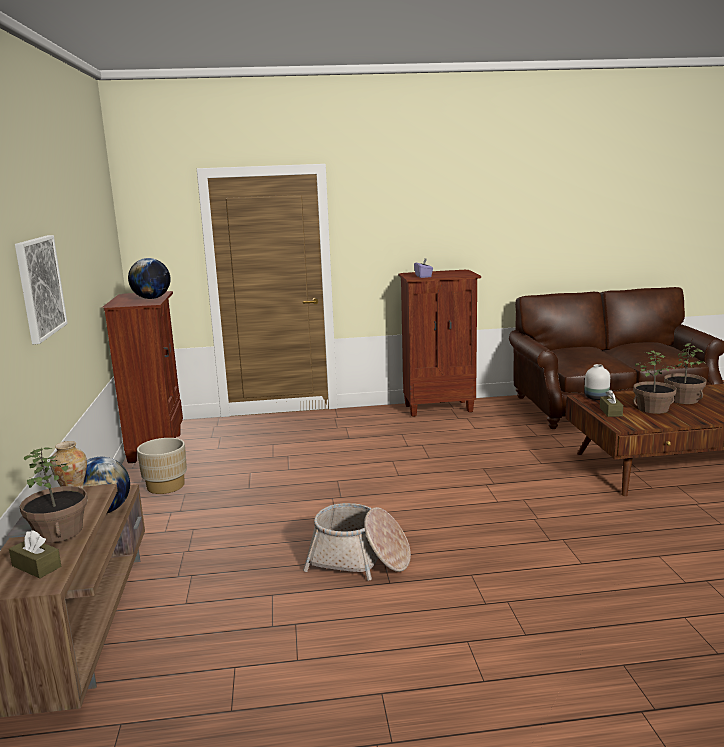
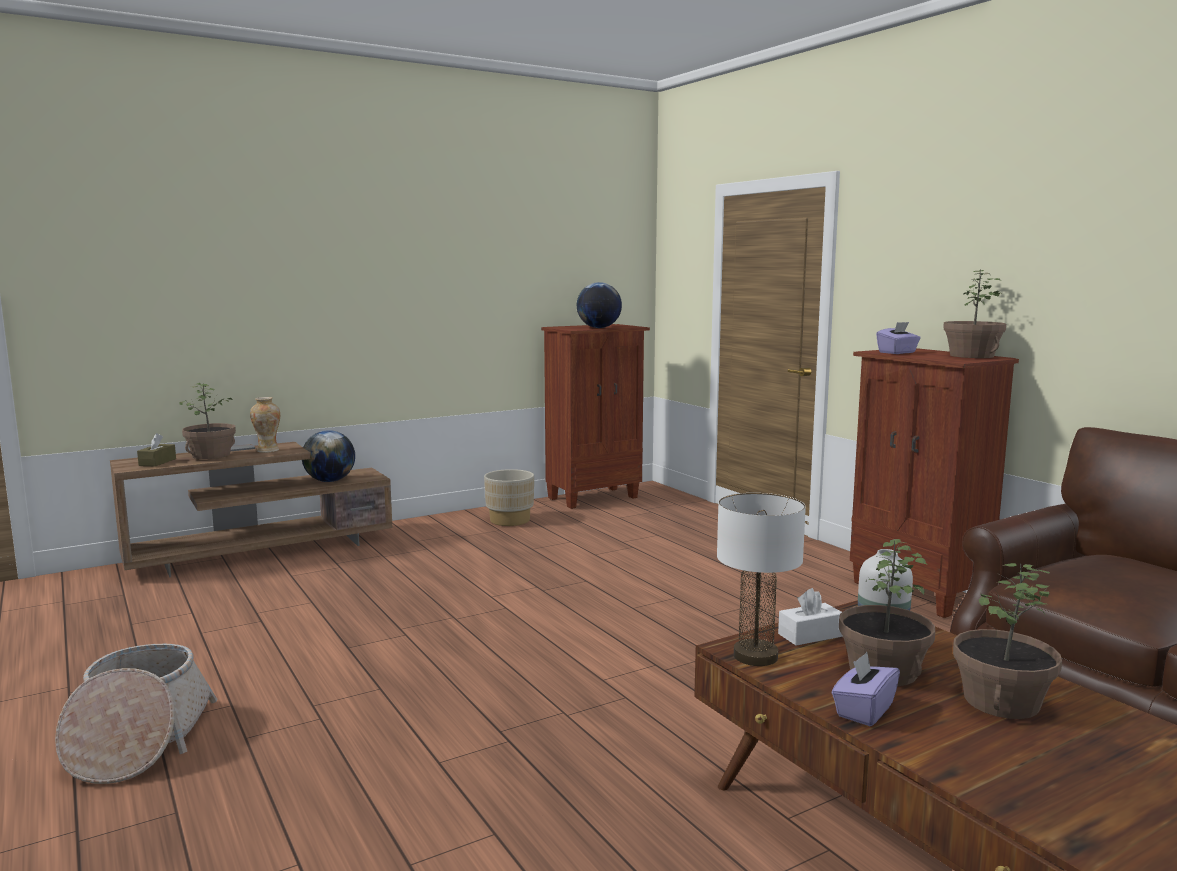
camera: 65 degrees right, 5 degrees down
picture [15,235,68,344] -> none
basket [303,503,411,581] -> basket moved to [55,644,217,784]
brown tissue box [600,390,623,417] -> white tissue box [778,588,842,646]
none -> table lamp [717,493,806,666]
none -> purple tissue box [832,652,900,726]
none -> potted plant [943,269,1006,358]

